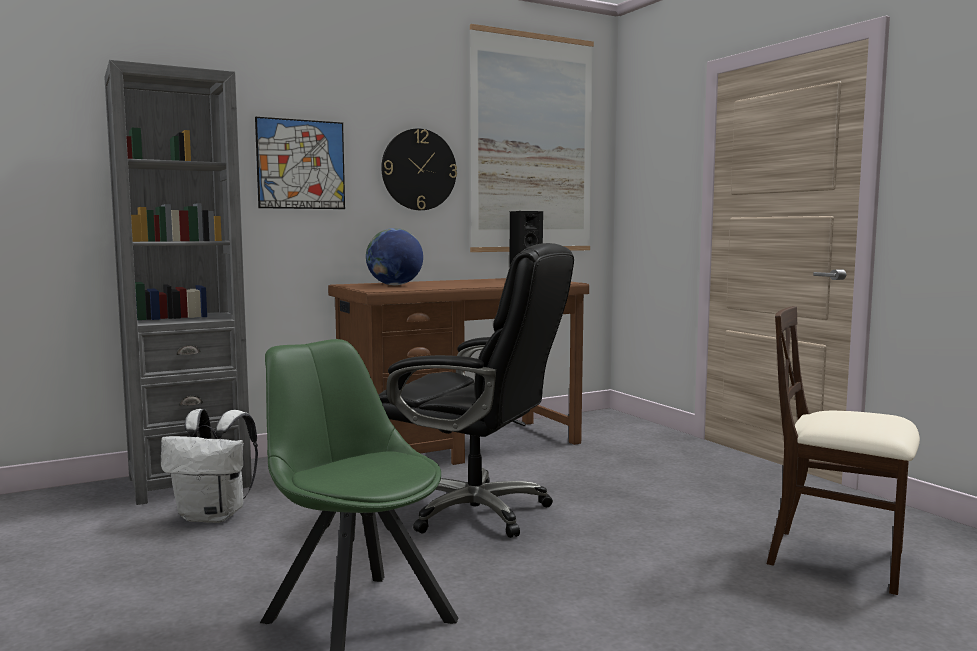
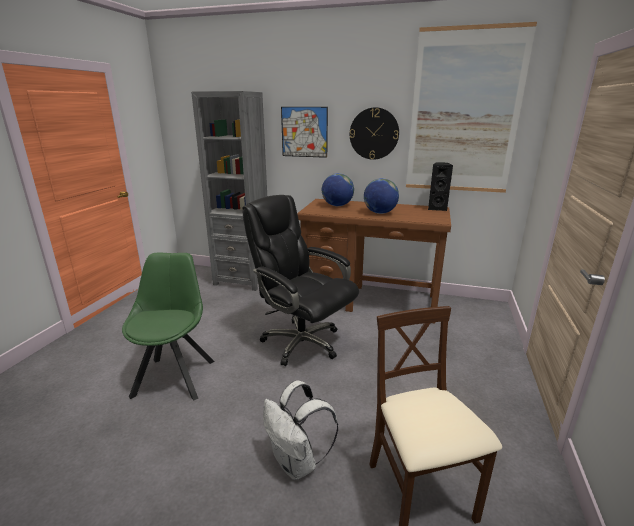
camera: 45 degrees right, 15 degrees up
white backpack [161,409,258,523] -> white backpack moved to [263,381,338,480]
black office chair [379,243,574,538] -> black office chair turned 150 degrees clockwise [242,195,359,366]
none -> globe [364,178,399,214]

